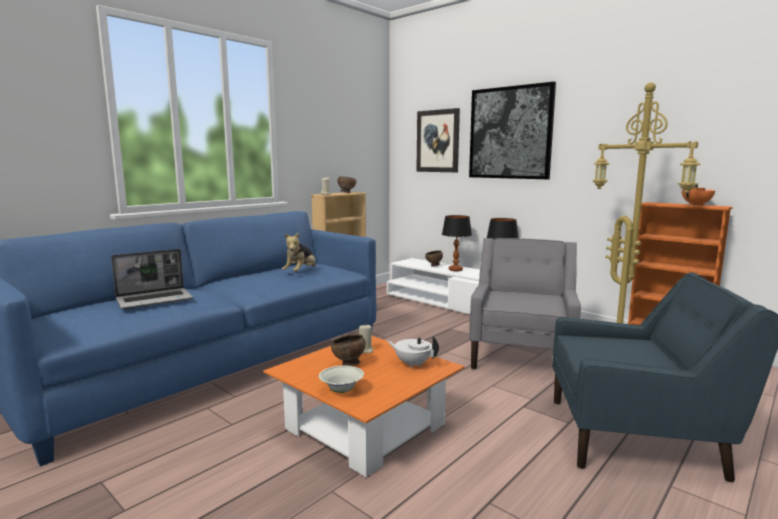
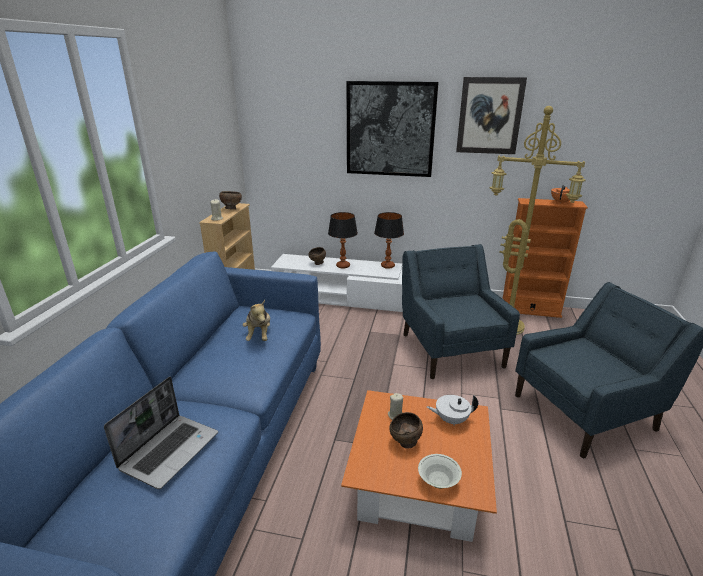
camera: 30 degrees left, 15 degrees up
picture [416,108,460,172] -> picture moved to [456,77,527,154]
grey armchair [469,238,581,369] -> blue armchair [402,244,520,379]

